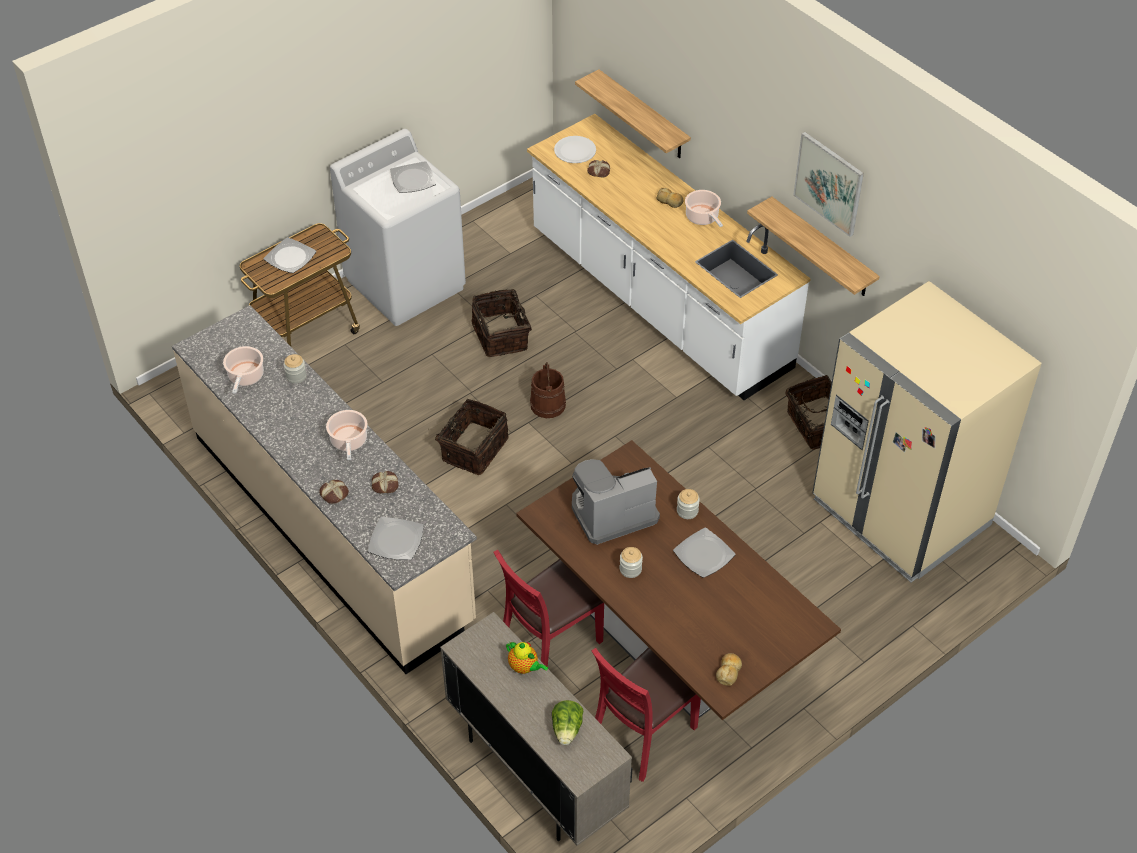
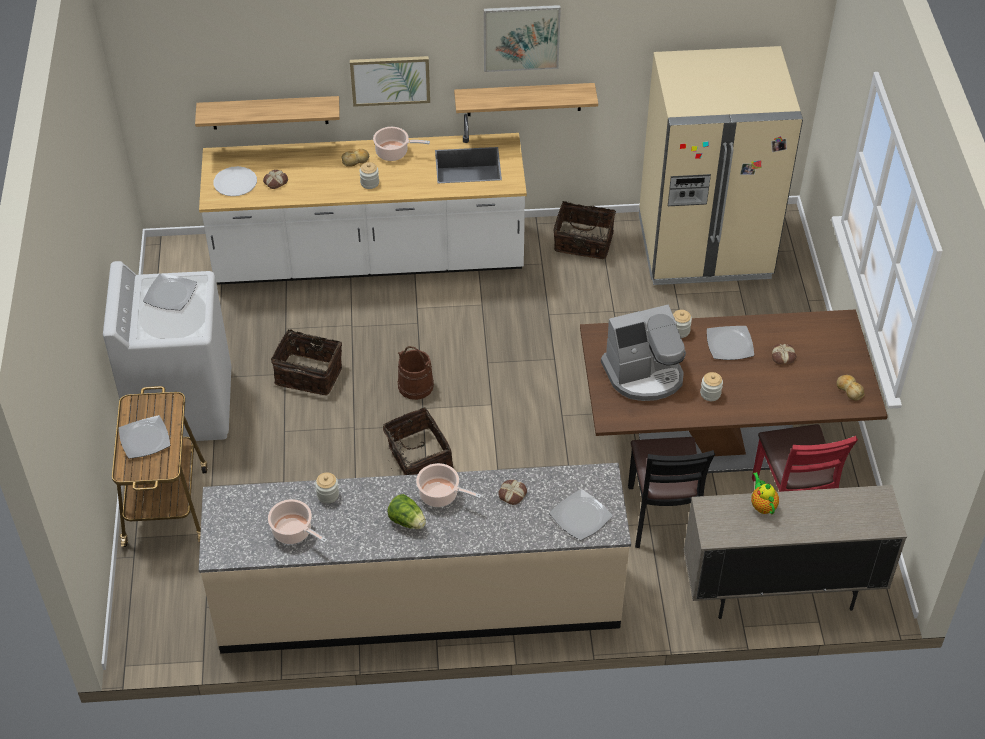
camera: 55 degrees left, 0 degrees up
bread [320,480,349,504] -> bread moved to [772,344,797,365]
red chair [493,549,604,667] -> black chair [628,437,715,548]
teapot [506,642,548,674] -> teapot turned 90 degrees counterclockwise [751,472,779,514]
lettuce [552,700,583,745] -> lettuce moved to [387,494,426,529]
coffee machine [572,459,660,545] -> coffee machine turned 120 degrees counterclockwise [601,305,686,401]
none -> picture [350,56,430,107]
none -> jar [359,162,379,189]

